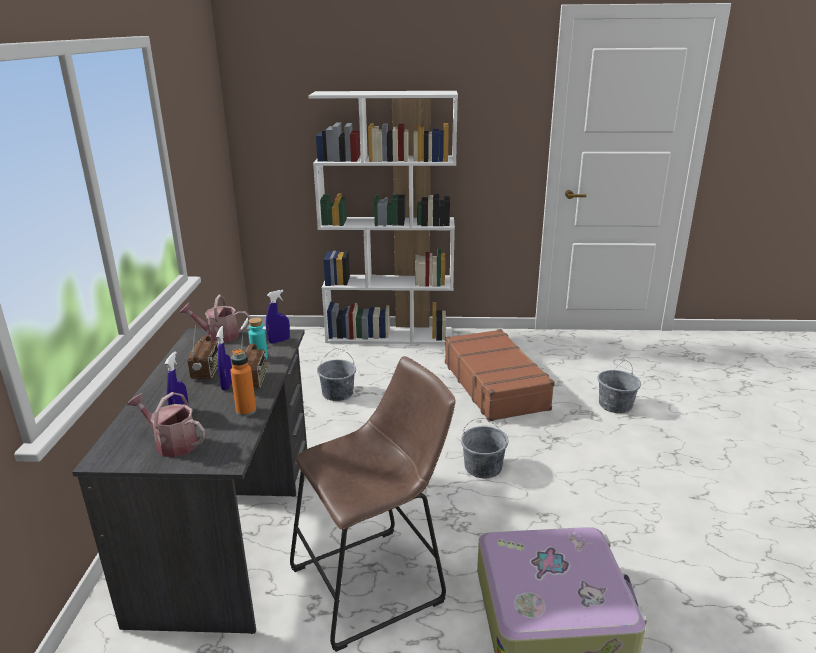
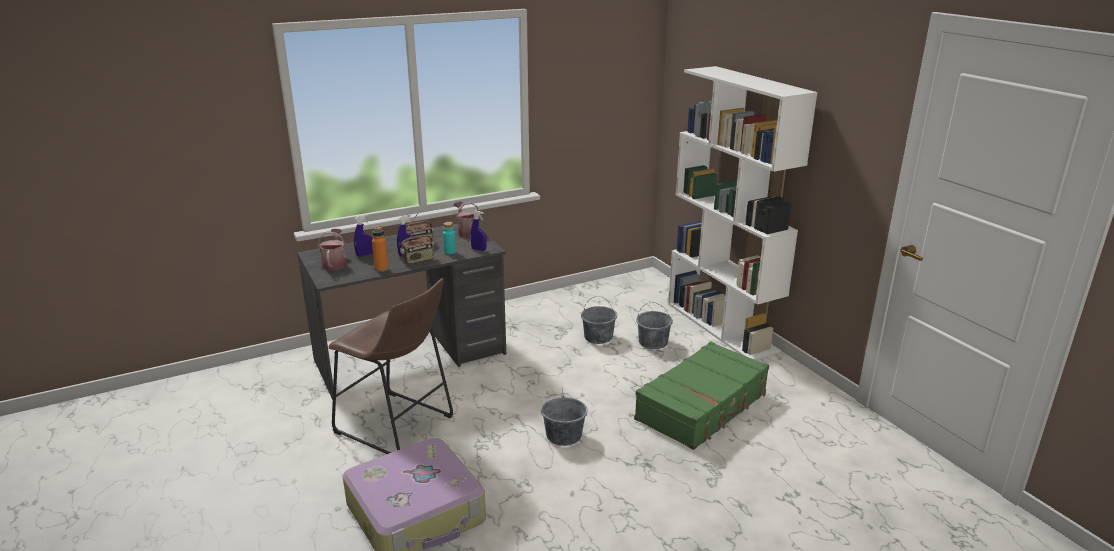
camera: 60 degrees right, 0 degrees up
brown suitcase [445,329,555,421] -> green suitcase [634,342,769,450]
grey bucket [598,361,641,413] -> grey bucket moved to [636,302,673,349]

